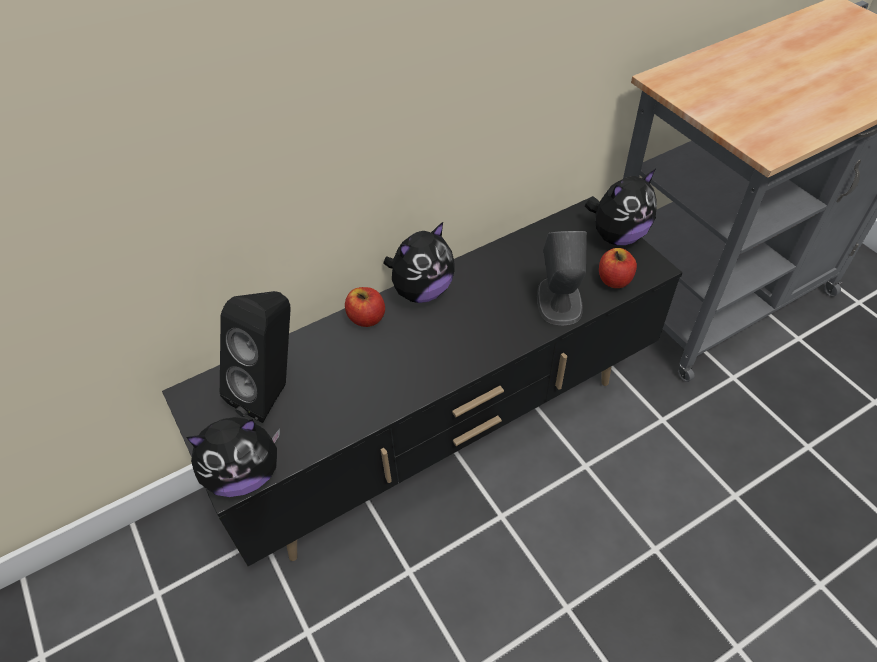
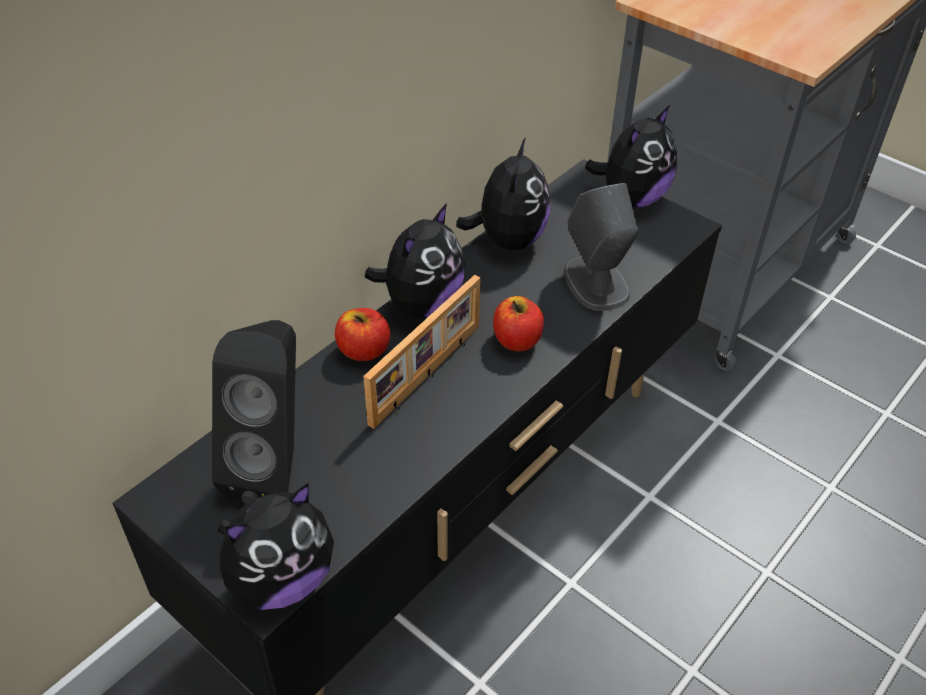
camera: 20 degrees left, 5 degrees down
apple [599,248,637,288] -> apple moved to [493,296,544,352]
none -> picture frame [363,275,481,429]
none -> plush toy [456,137,550,250]

